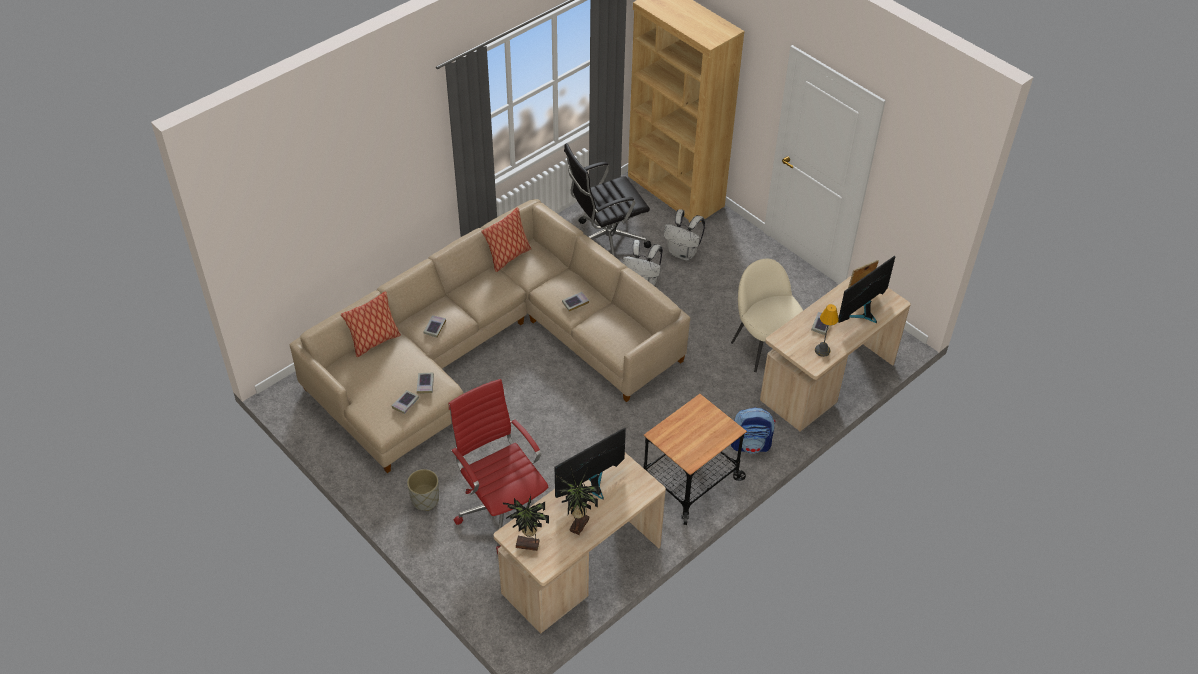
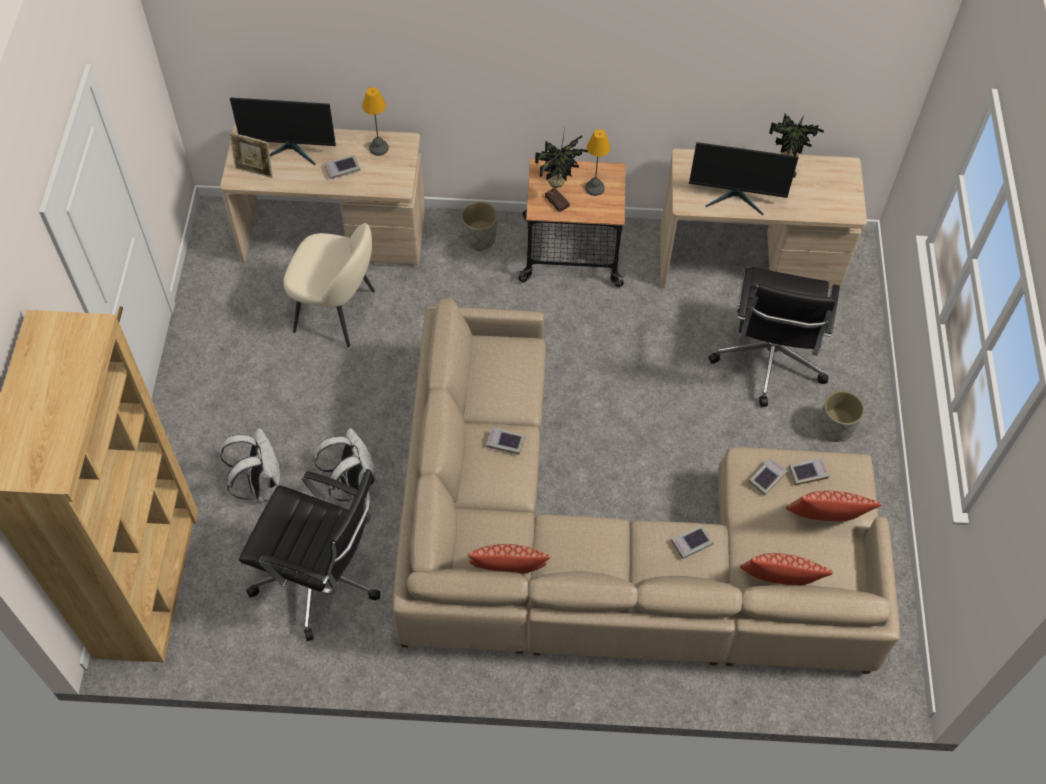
camera: 135 degrees left, 10 degrees up
red office chair [449,379,548,554] -> black office chair [709,267,840,407]
potted plant [503,495,549,551] -> potted plant moved to [535,129,588,212]
beige chair [731,259,803,372] -> beige chair turned 90 degrees counterclockwise [283,223,375,347]
backpack [731,408,775,454] -> grey planter [461,201,497,251]
none -> table lamp [585,129,610,196]
none -> pillow [786,491,882,521]

